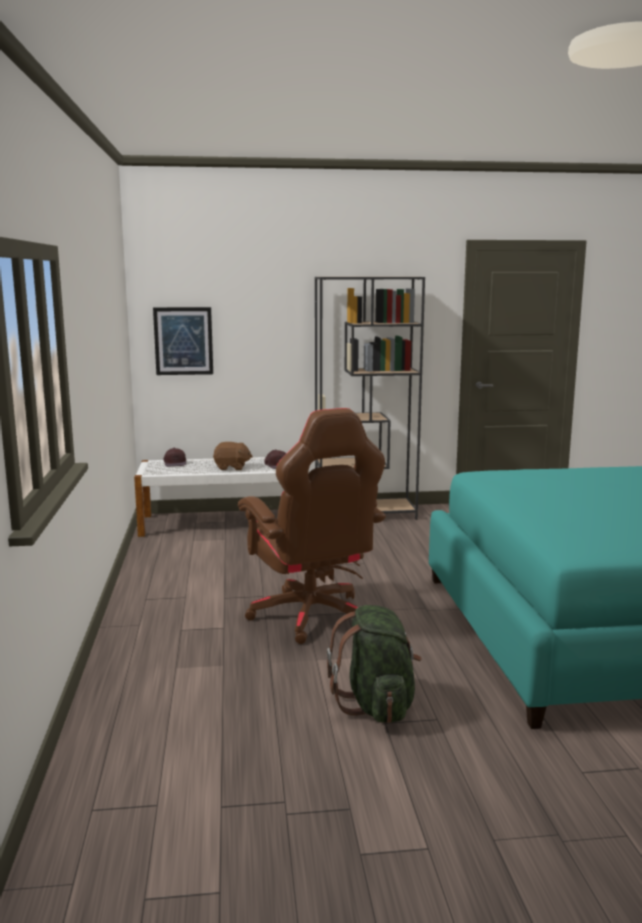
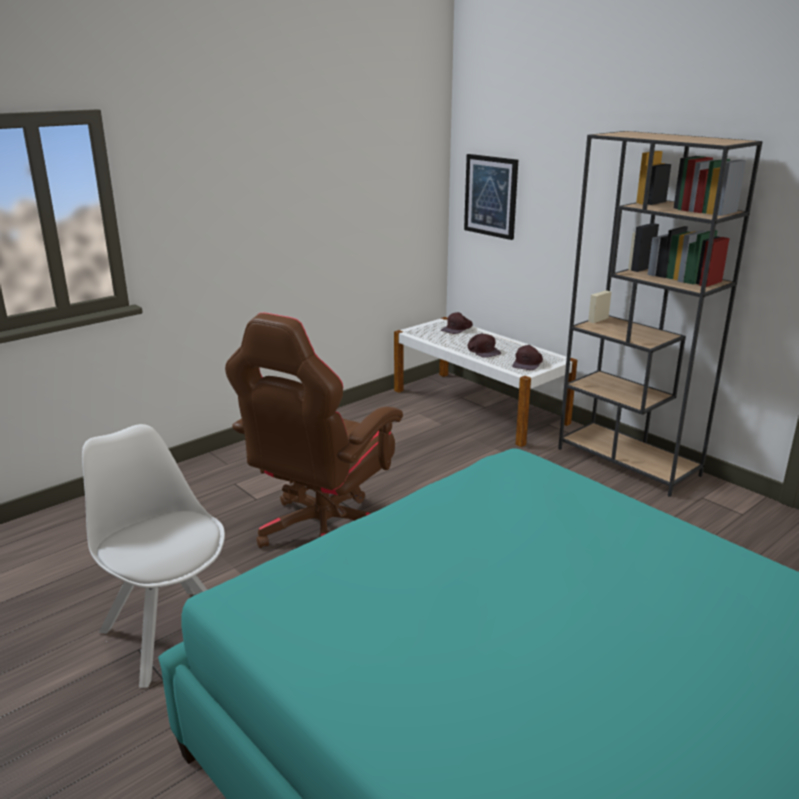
camera: 55 degrees right, 10 degrees up
brown plush toy [213,442,253,470] -> brown cap [468,333,501,358]
green backpack [327,605,422,723] -> white chair [82,424,225,688]

